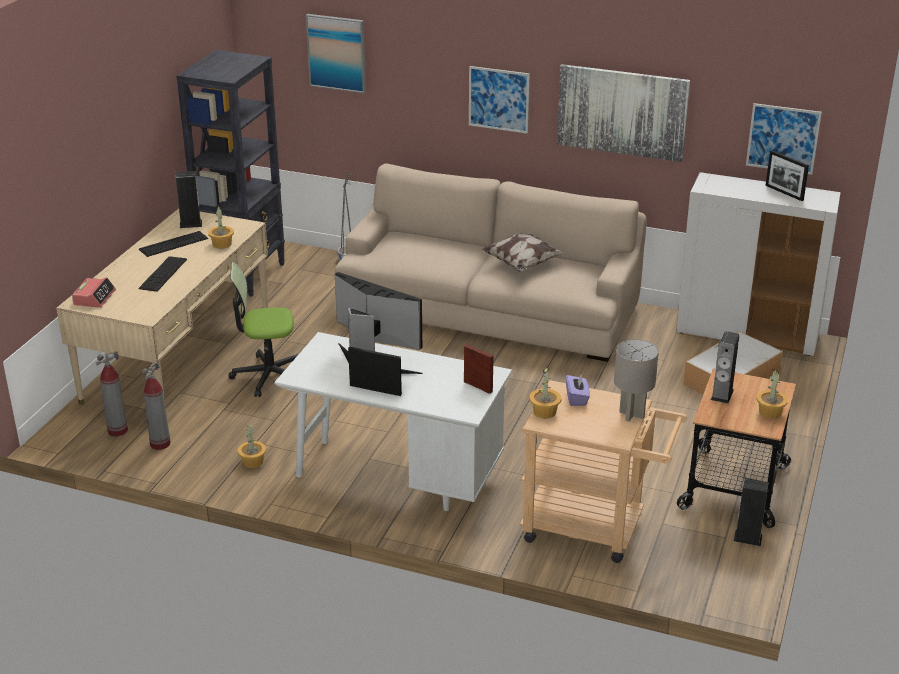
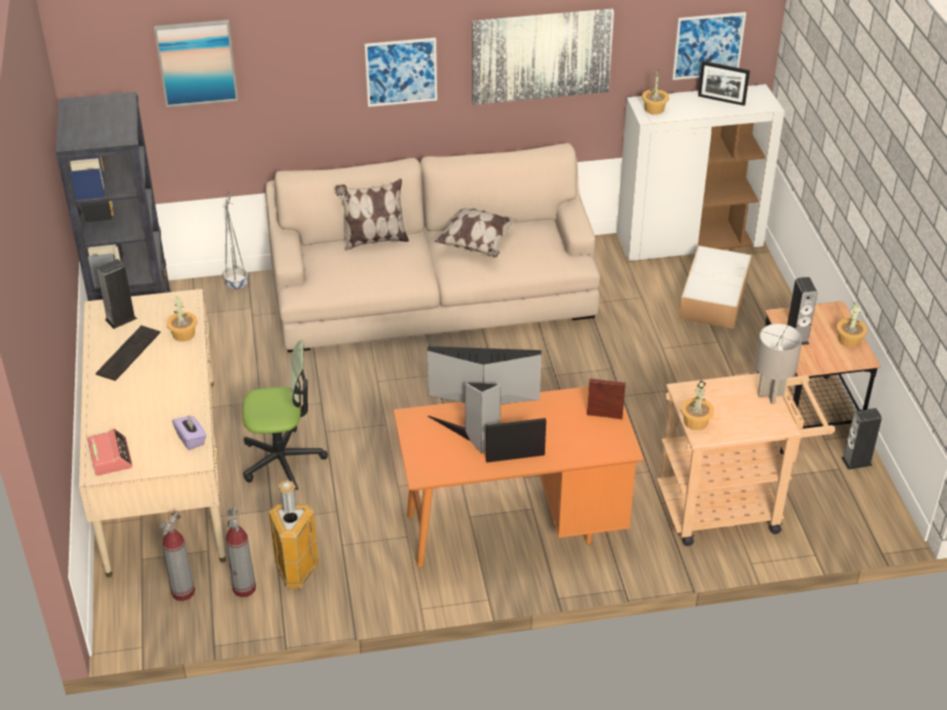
camera: 30 degrees left, 10 degrees up
keyboard [139,256,187,292] -> none
office chair [229,262,299,397] -> office chair turned 150 degrees counterclockwise [243,340,328,490]
potted plant [237,425,266,468] -> potted plant moved to [642,70,669,115]
white desk [275,332,512,511] -> orange desk [393,386,644,568]
purple tissue box [566,373,590,406] -> purple tissue box moved to [172,415,206,450]
none -> trash can [269,480,319,589]
none -> pillow [335,179,409,251]

